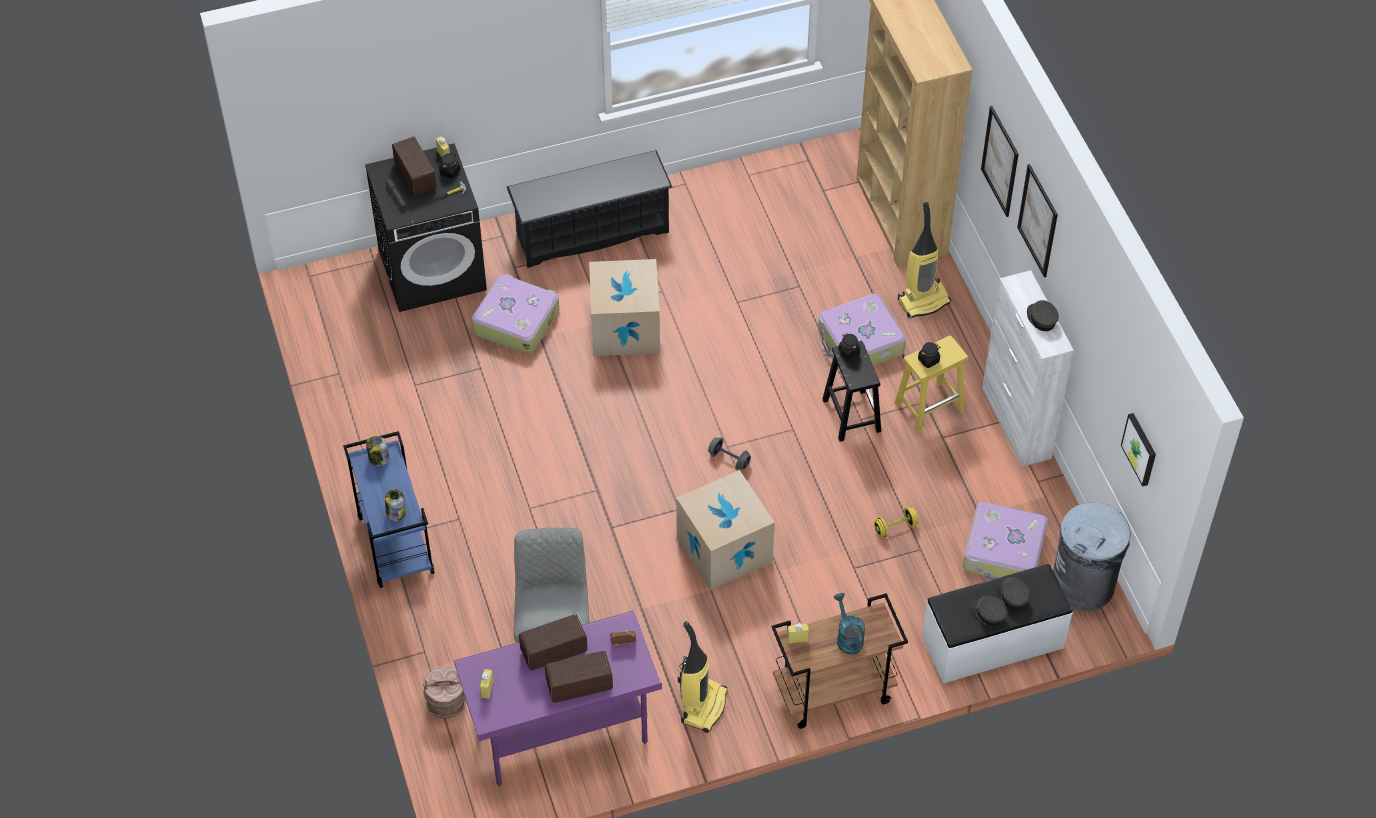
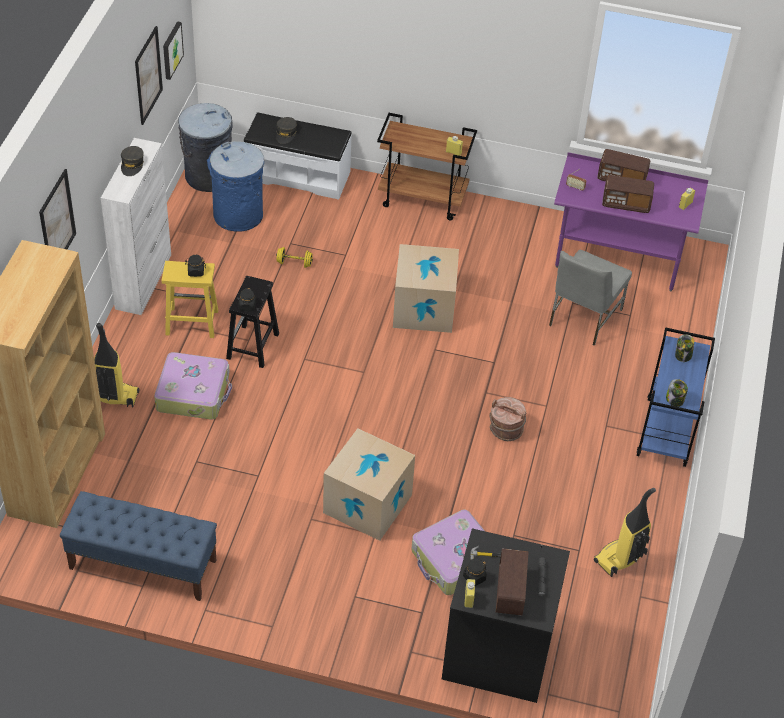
camera: 150 degrees left, 5 degrees down
brown bucket [423,667,466,718] -> brown bucket moved to [489,397,527,441]
black shoe rack [507,150,673,268] -> none
vacuum cleaner [678,621,728,733] -> vacuum cleaner moved to [594,488,656,577]
grey dumbbell [708,437,751,470] -> none
turquoise watering can [834,593,865,654] -> none
suitcase [963,502,1048,580] -> blue trash can [207,141,264,232]
grey cap [969,595,1007,626] -> none
picture [1017,164,1058,278] -> picture moved to [135,26,163,125]
none -> blue bench [60,491,217,601]

